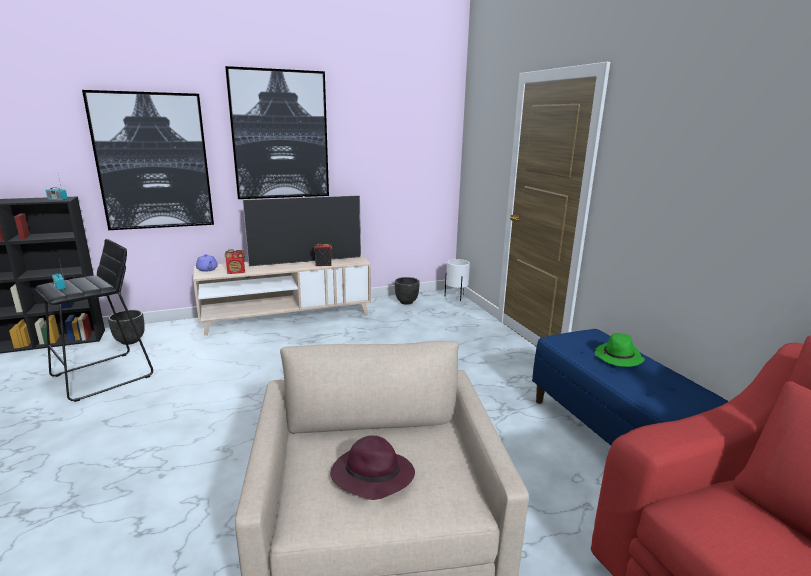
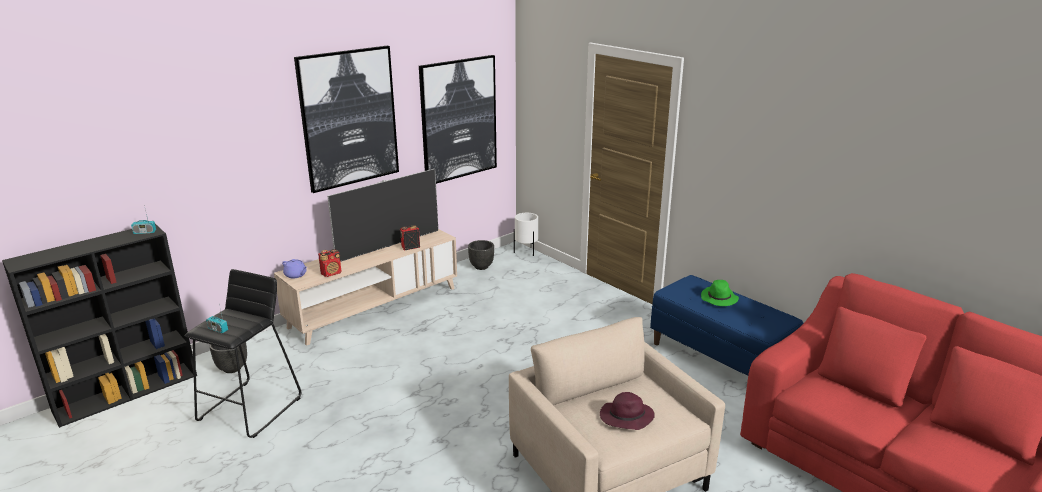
camera: 20 degrees left, 5 degrees up
picture [82,90,214,230] -> picture moved to [419,55,497,184]

